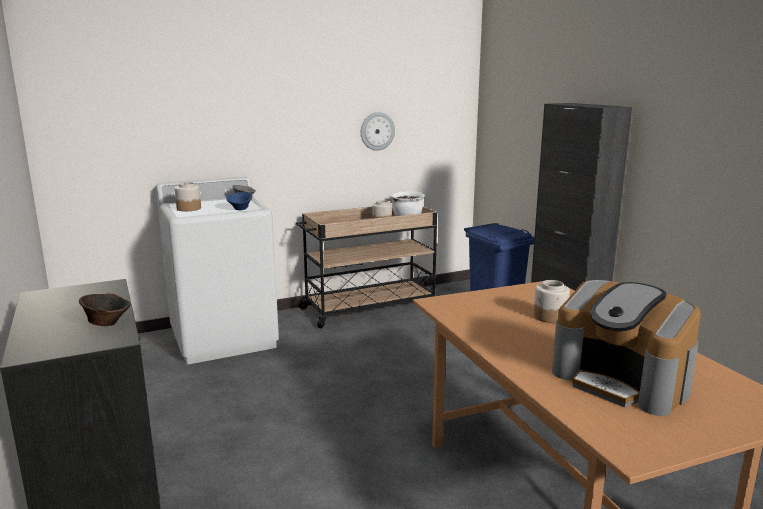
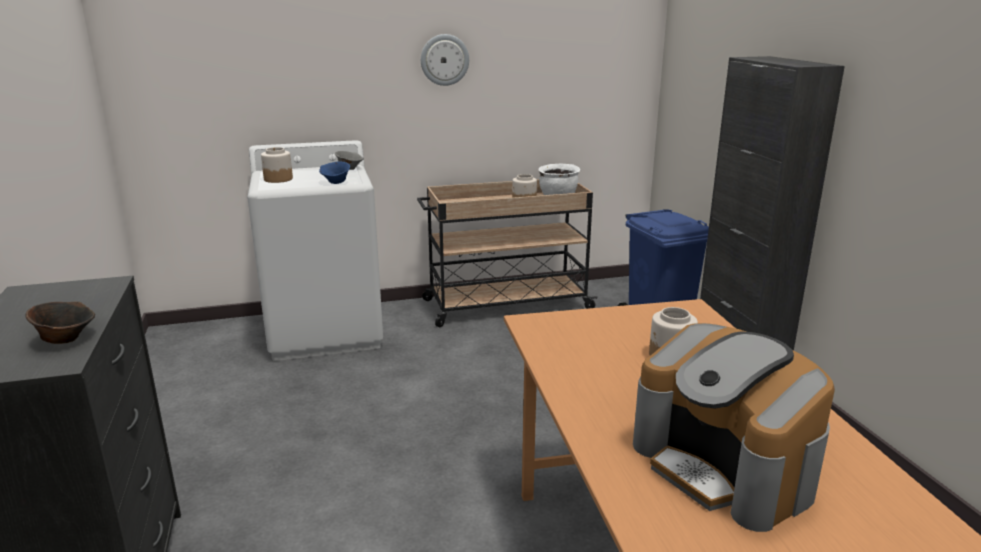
camera: 10 degrees right, 5 degrees up
wall clock [361,112,395,151] -> wall clock moved to [421,34,469,86]

